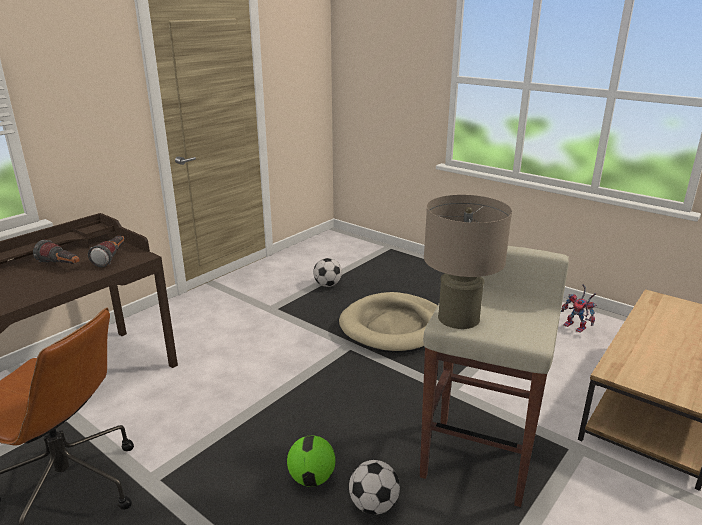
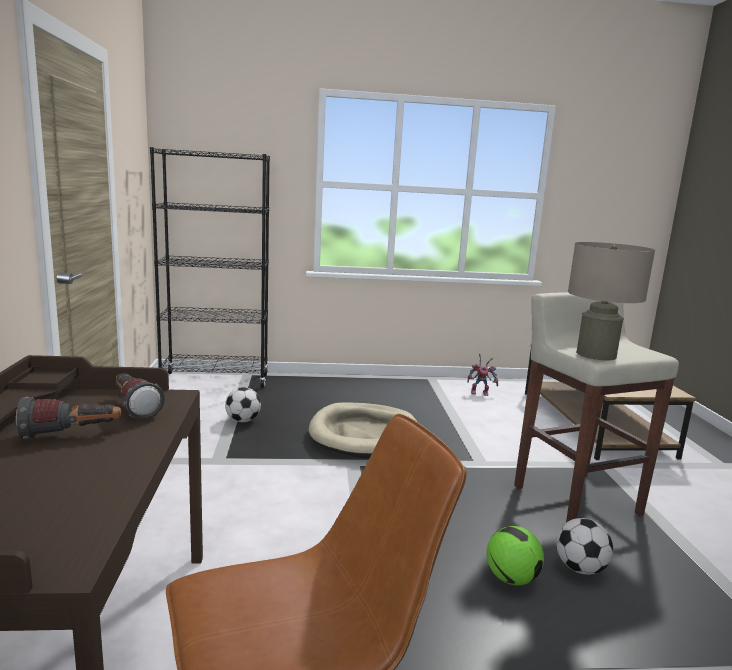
camera: 45 degrees left, 10 degrees down
none -> black bookcase [150,147,270,388]

